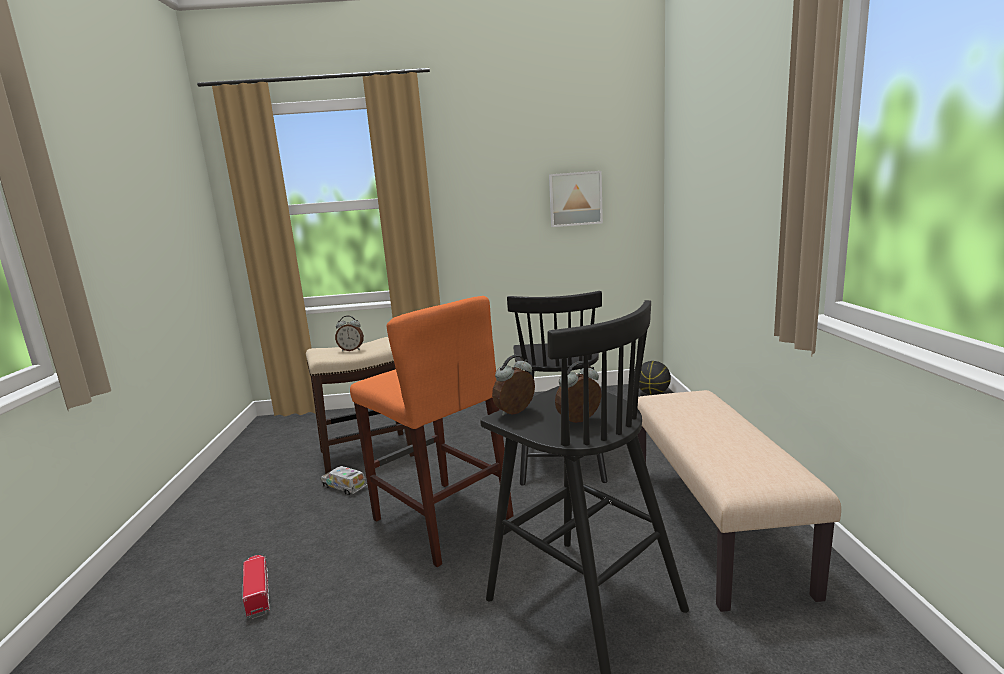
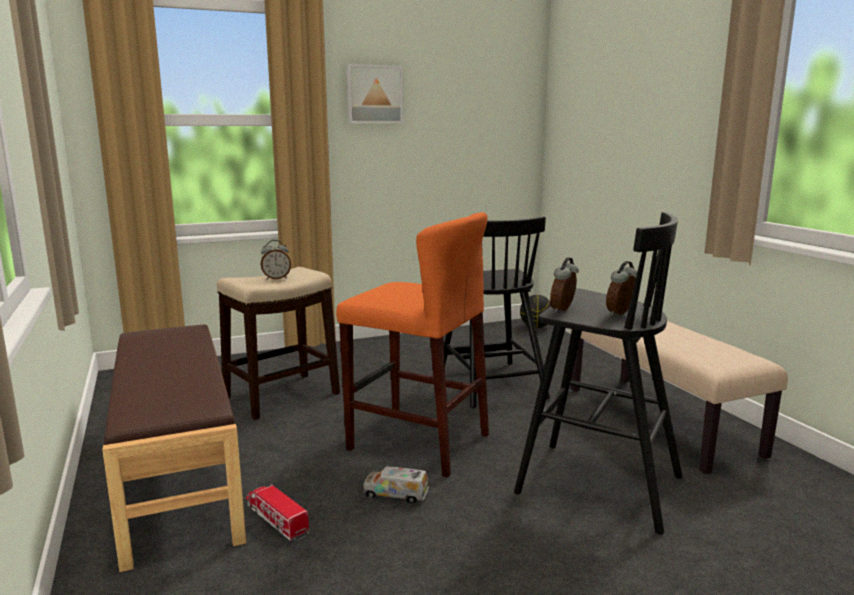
camera: 20 degrees left, 0 degrees up
toy truck [321,466,367,495] -> toy truck moved to [363,466,429,503]
picture [549,171,603,227] -> picture moved to [347,64,403,123]
none -> brown bench [102,324,246,572]

